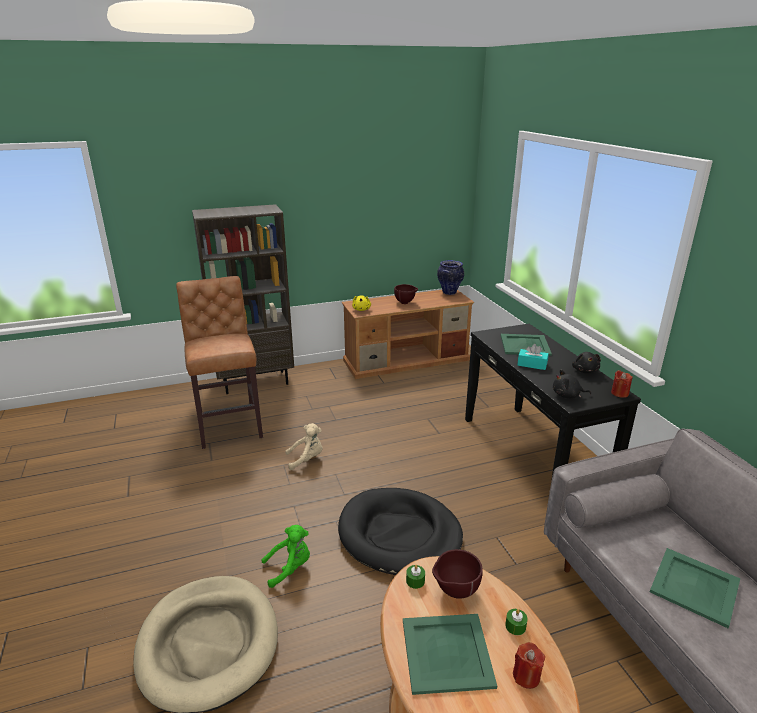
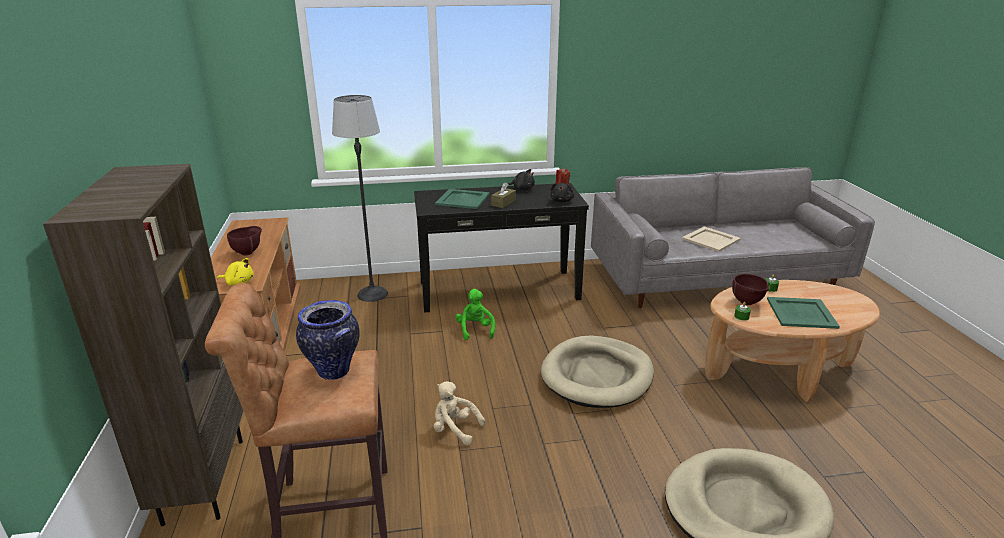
camera: 80 degrees left, 0 degrees up
green plush toy [261,525,310,588] -> green plush toy moved to [455,289,495,340]
beige plush toy [285,423,322,470] -> beige plush toy turned 60 degrees counterclockwise [434,381,485,445]
black dog bed [338,488,463,575] -> beige dog bed [541,335,654,408]
vase [437,260,464,295] -> vase moved to [296,300,360,380]
red candle [513,642,545,689] -> none
turquoise tissue box [517,344,549,370] -> brown tissue box [491,182,516,208]
green tray [650,548,740,628] -> beige tray [682,226,741,252]
none -> floor lamp [332,95,388,302]

